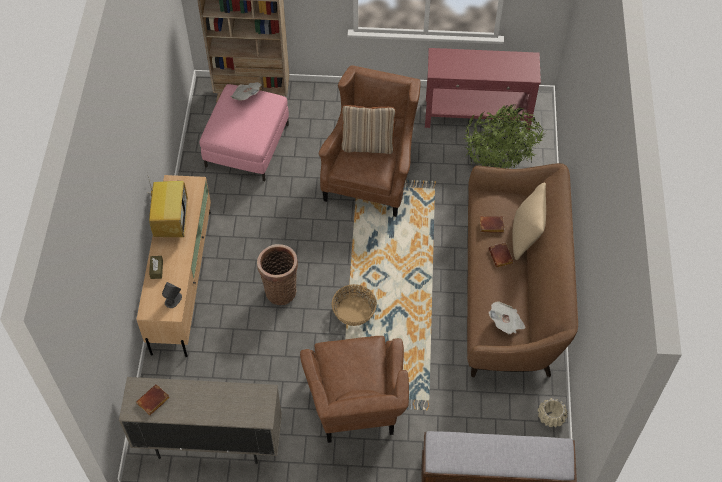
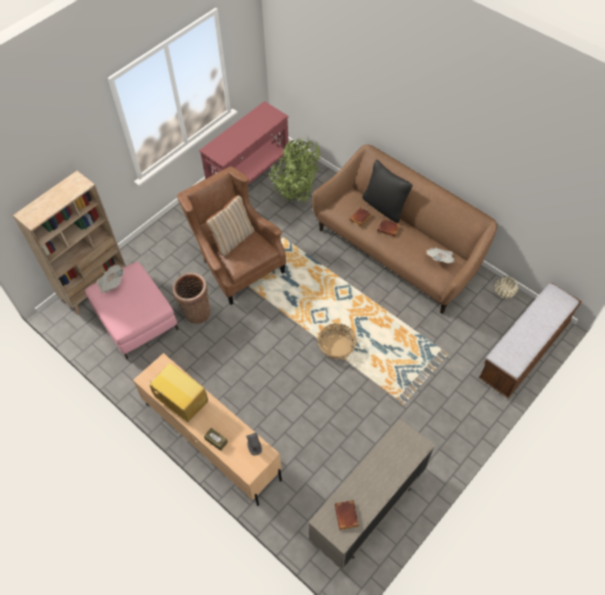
camera: 50 degrees left, 0 degrees up
basket [257,244,298,305] -> basket moved to [172,272,210,324]
brown armchair [300,336,409,443] -> none
beige pillow [512,183,546,260] -> black pillow [362,160,413,223]

